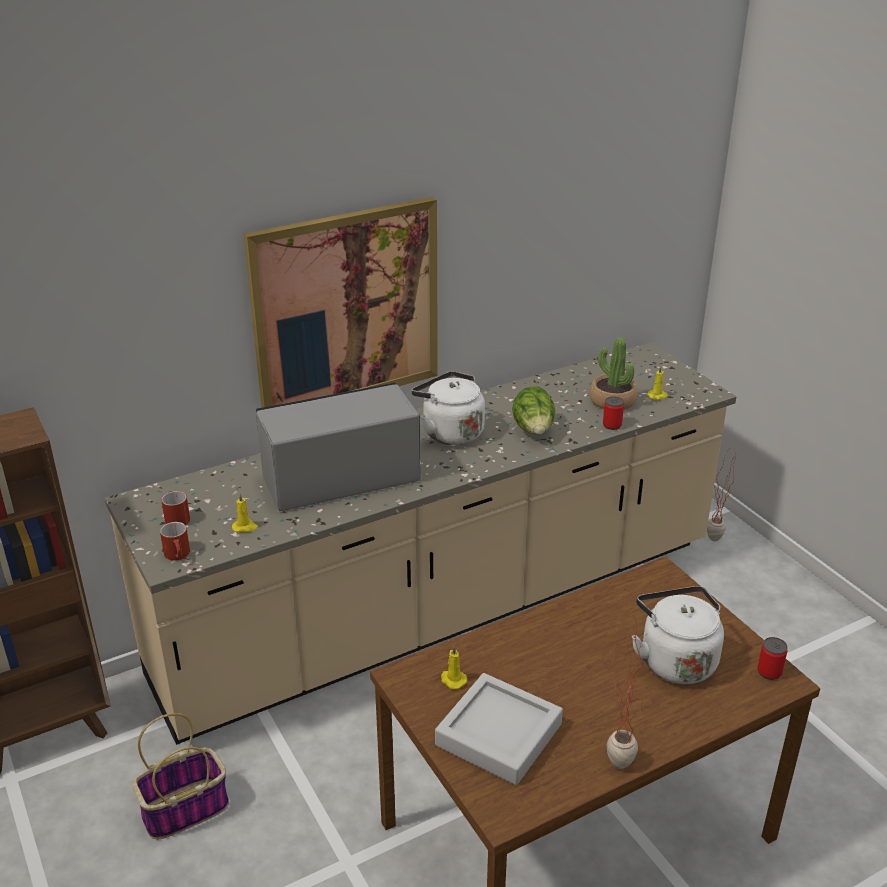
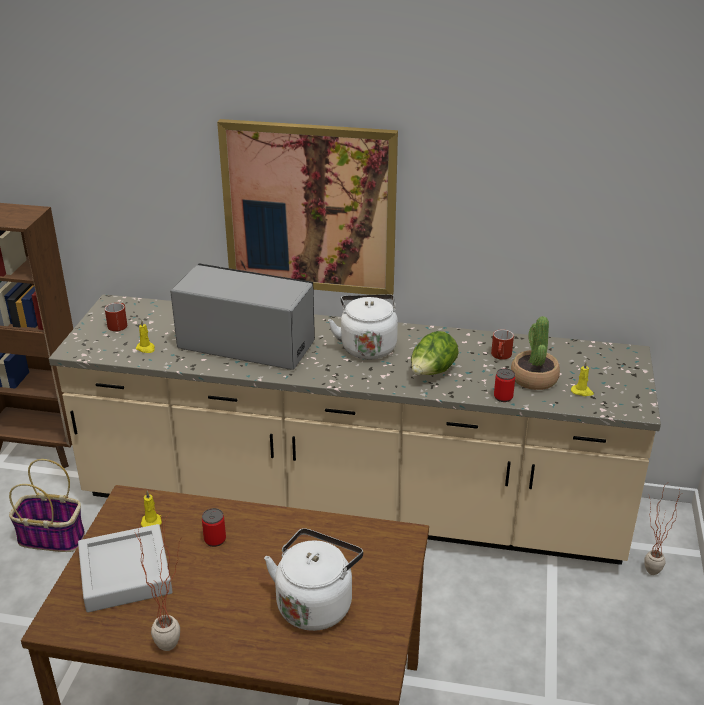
camera: 40 degrees right, 0 degrees up
red mug [160,522,190,560] -> red mug moved to [491,329,514,360]
can [757,637,788,680] -> can moved to [202,508,226,547]

